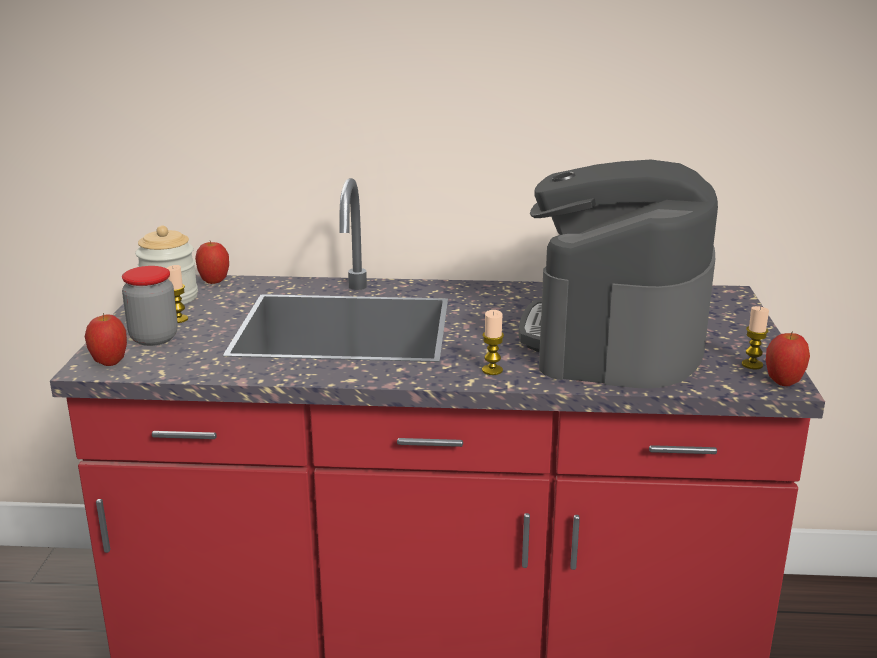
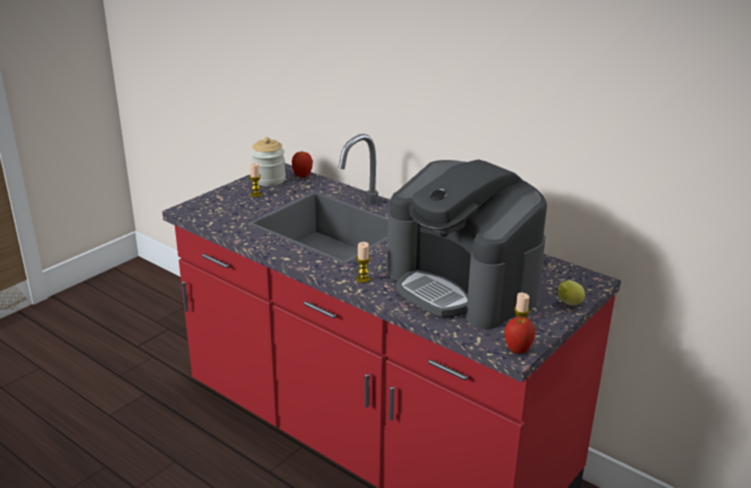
camera: 35 degrees right, 5 degrees up
apple [84,313,127,366] -> none
jar [122,266,178,346] -> none
coffee machine [519,160,718,389] -> coffee machine turned 90 degrees counterclockwise [387,160,547,329]
none -> lemon [558,280,585,306]

